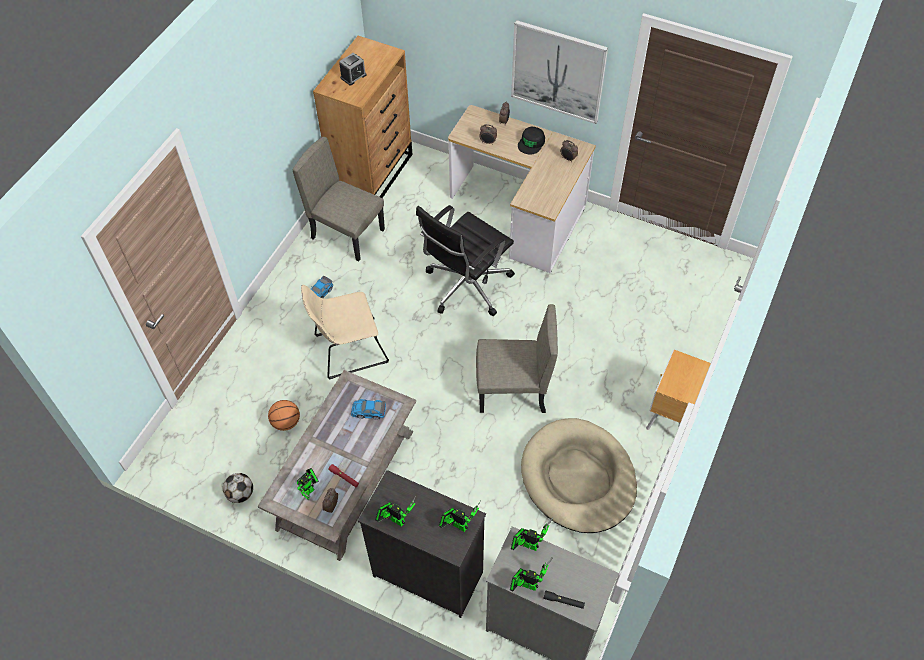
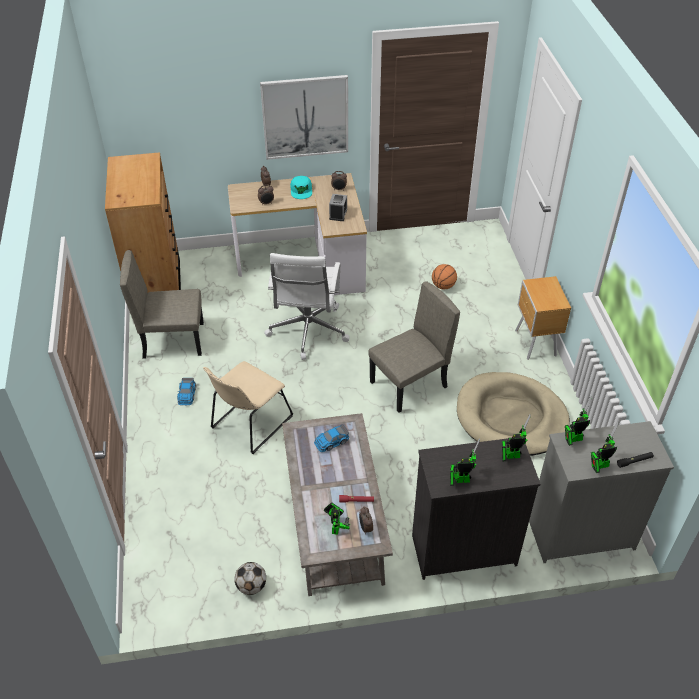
camera: 35 degrees left, 10 degrees down
basketball [268,400,300,431] -> basketball moved to [432,264,457,289]
alarm clock [339,53,367,86] -> alarm clock moved to [329,194,347,221]
black office chair [416,205,515,316] -> white office chair [264,253,350,360]
black cap [518,127,545,154] -> turquoise cap [290,176,312,199]

